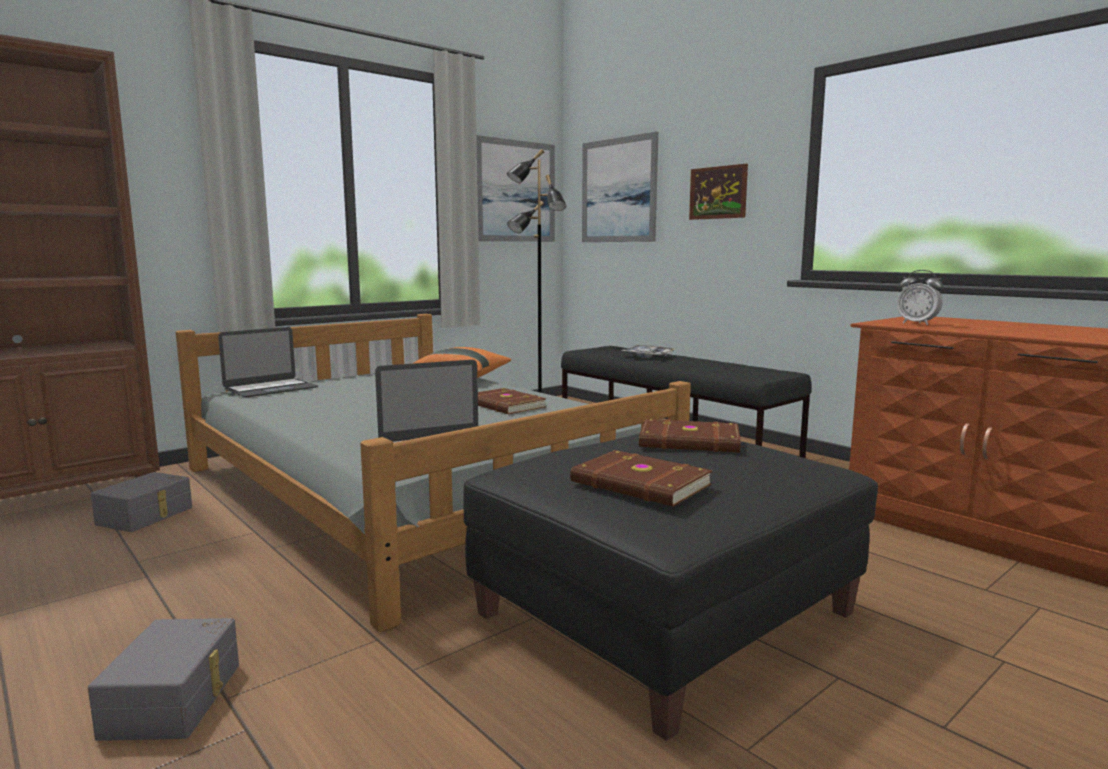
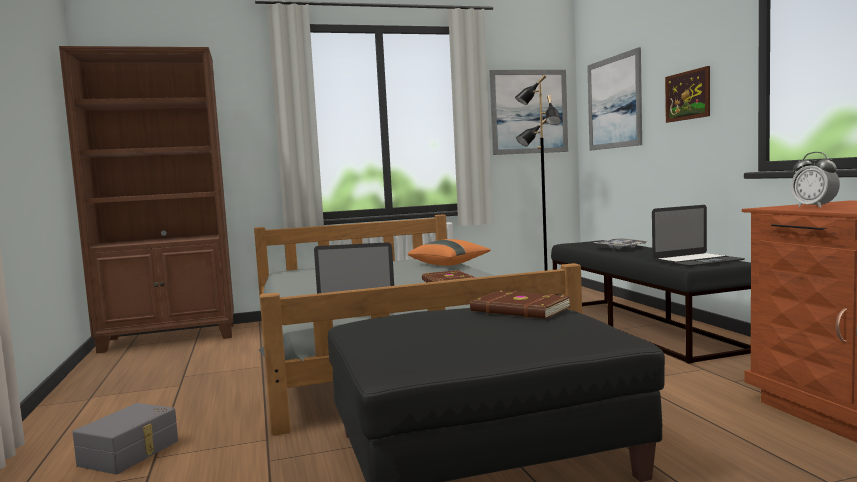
camera: 25 degrees right, 5 degrees down
grey storage box [91,472,192,532] -> none
laptop [218,327,318,397] -> laptop moved to [652,205,745,266]
brown book [570,450,712,506] -> none

